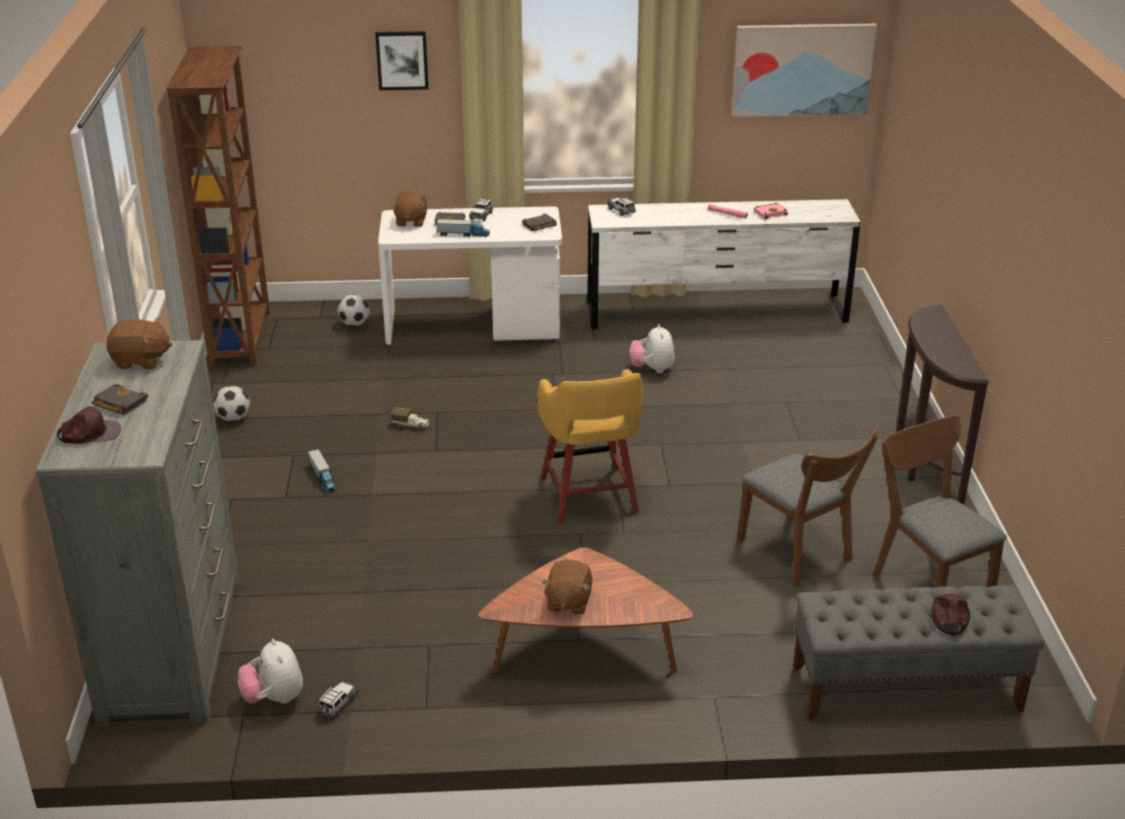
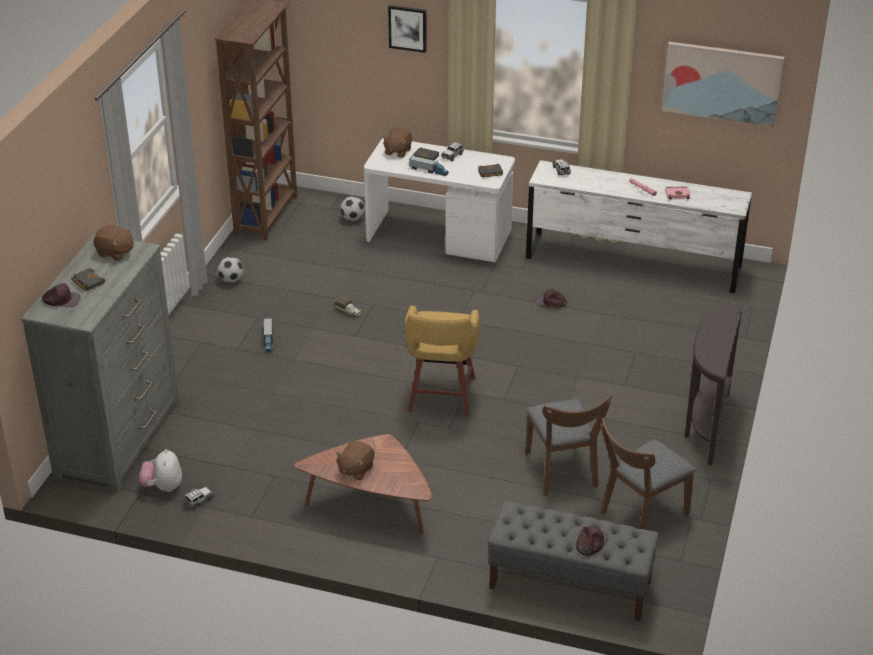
camera: 20 degrees right, 5 degrees up
plush toy [629,324,675,373] -> brown cap [536,289,567,307]
brown chair [873,415,1007,588] -> brown chair turned 120 degrees counterclockwise [600,417,695,529]

